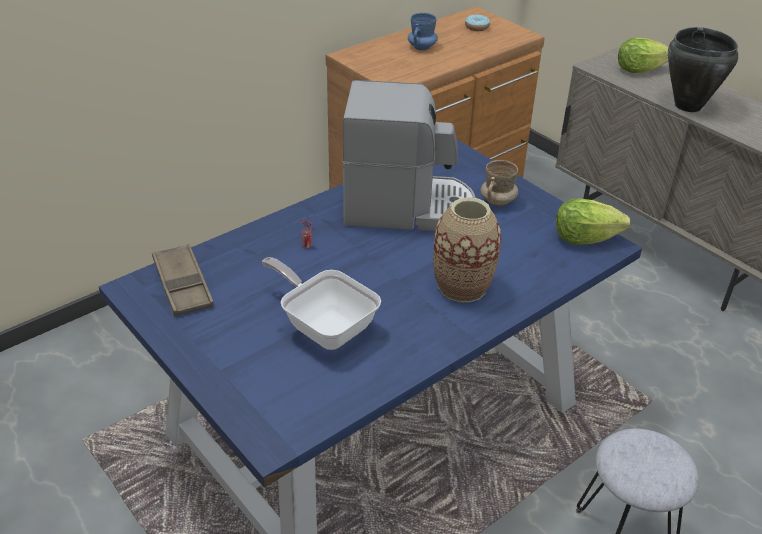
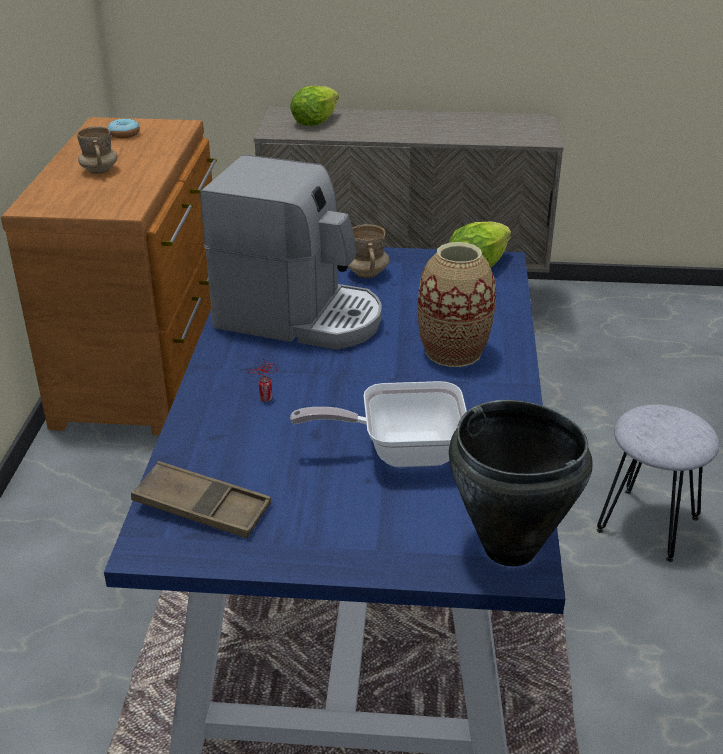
camera: 45 degrees left, 5 degrees down
coffee machine [342,80,476,231] -> coffee machine turned 60 degrees clockwise [200,155,382,350]
blue mug [408,13,438,50] -> beige mug [77,127,118,174]
black cooking pot [668,27,738,112] -> black cooking pot moved to [449,400,592,566]

